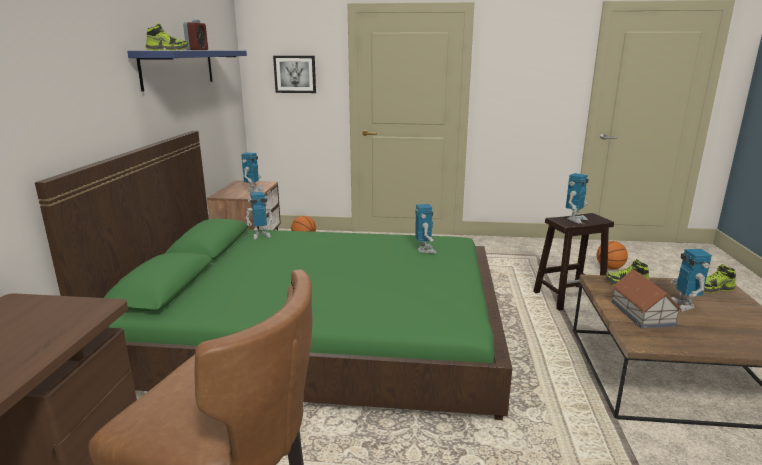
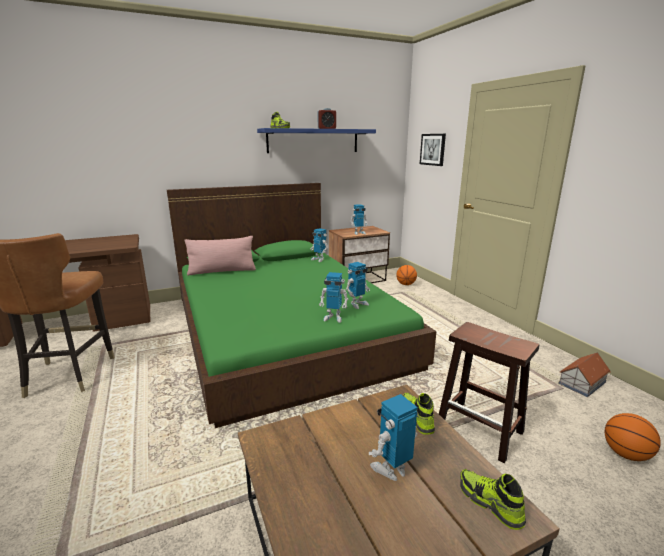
camera: 60 degrees right, 0 degrees up
toy robot [566,173,589,224] -> toy robot moved to [319,272,348,323]
toy house [612,269,682,329] -> toy house moved to [559,352,611,397]
none -> pink pillow [184,236,256,275]

